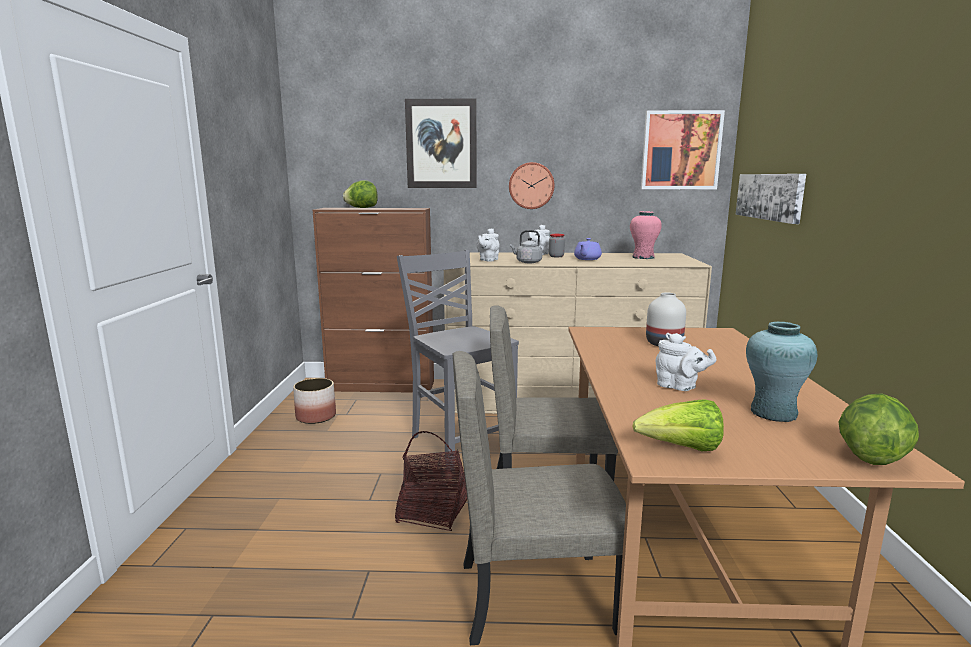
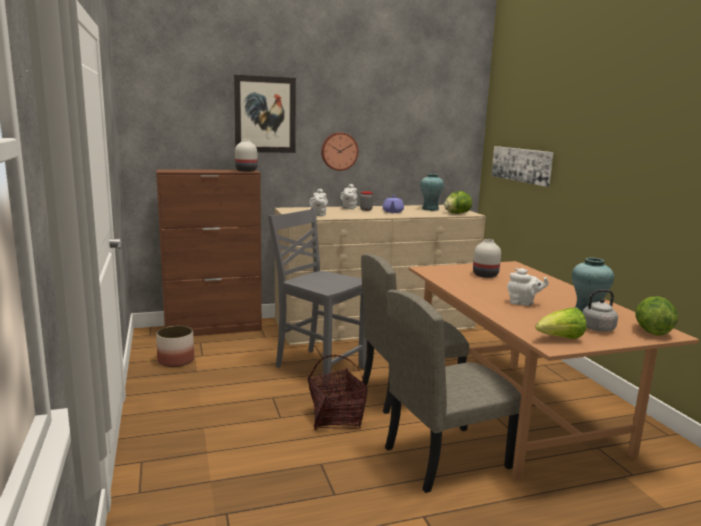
camera: 20 degrees left, 0 degrees up
lettuce [343,180,378,208] -> lettuce moved to [444,191,472,214]
grey kettle [510,230,542,263] -> grey kettle moved to [575,289,618,332]
pink vase [630,211,662,259] -> turquoise vase [420,174,444,211]
picture [641,110,725,189] -> none
none -> white vase [235,139,257,172]

